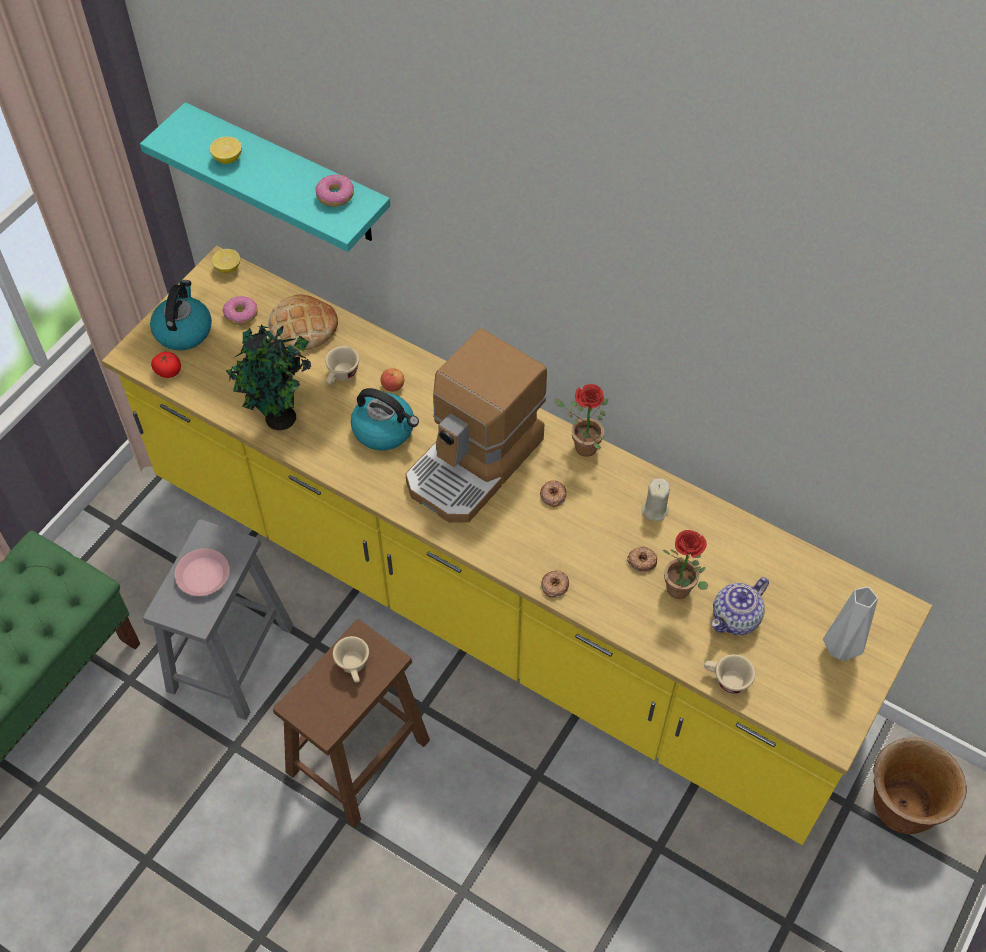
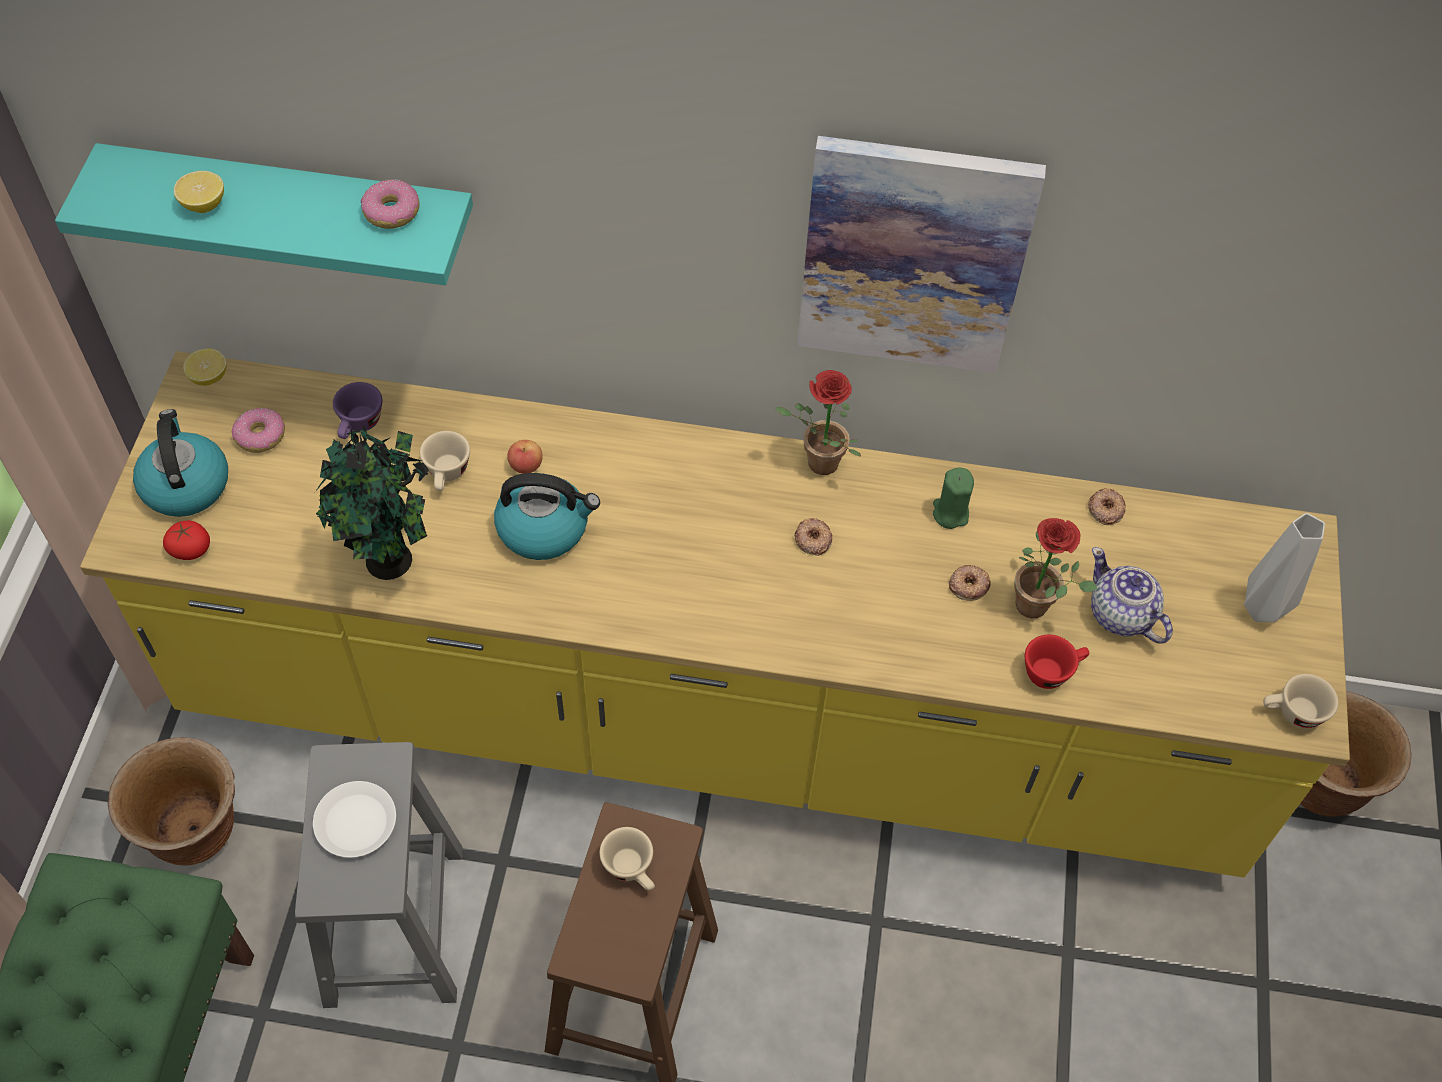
camera: 25 degrees left, 0 degrees up
pink plate [175,548,230,596] -> white plate [313,781,396,858]
bread [268,295,338,350] -> purple cup [333,382,382,439]
coffee machine [406,329,547,523] -> none
donut [541,570,569,598] -> donut moved to [1088,488,1126,525]
beige candle [642,479,670,521] -> green candle [933,468,974,529]
beige cup [704,654,755,694] -> beige cup moved to [1263,674,1338,729]
teapot [711,577,769,635] -> teapot turned 120 degrees clockwise [1091,547,1173,644]
none -> brown planter [108,737,235,866]
none -> picture [797,136,1046,373]
none -> red cup [1025,635,1089,689]

